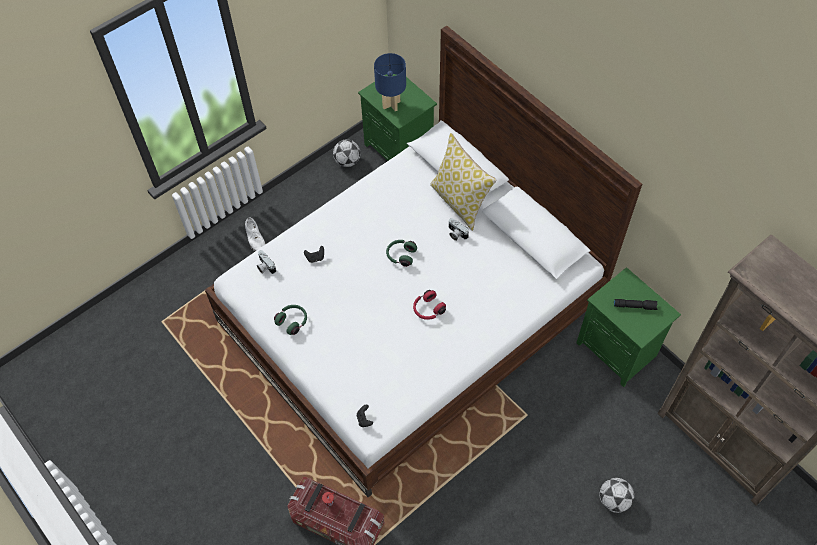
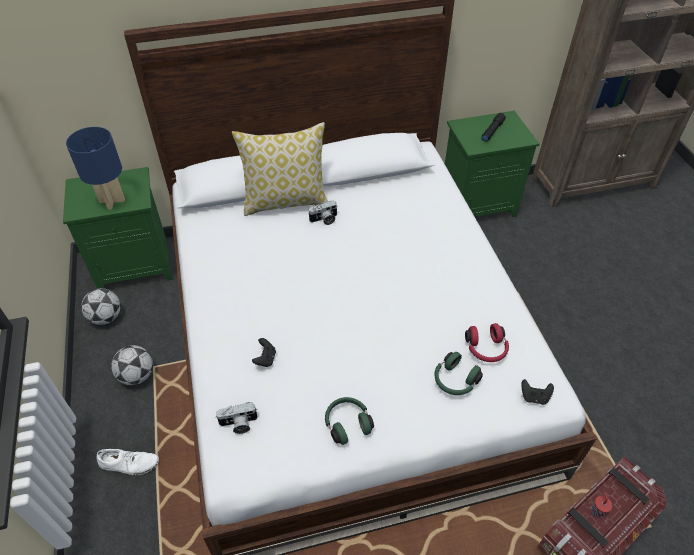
camera: 65 degrees left, 10 degrees down
green headphones [386,240,417,267] -> green headphones moved to [435,352,483,395]
red headphones [413,290,446,320] -> red headphones moved to [465,323,509,362]
football [599,478,634,513] -> football moved to [111,345,153,385]

